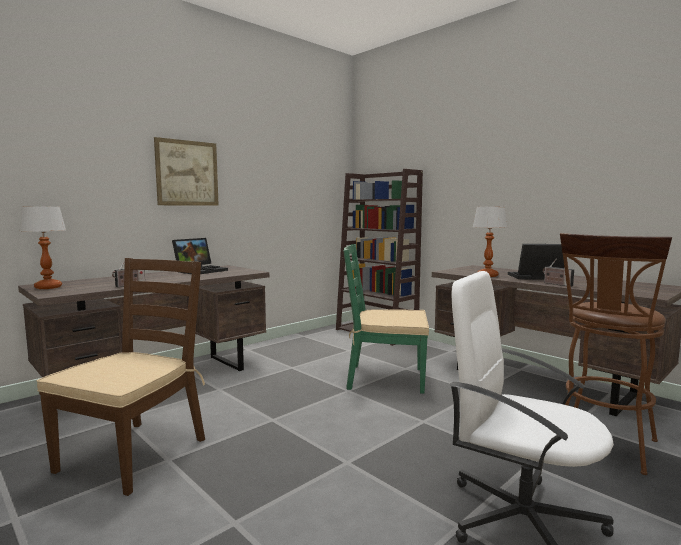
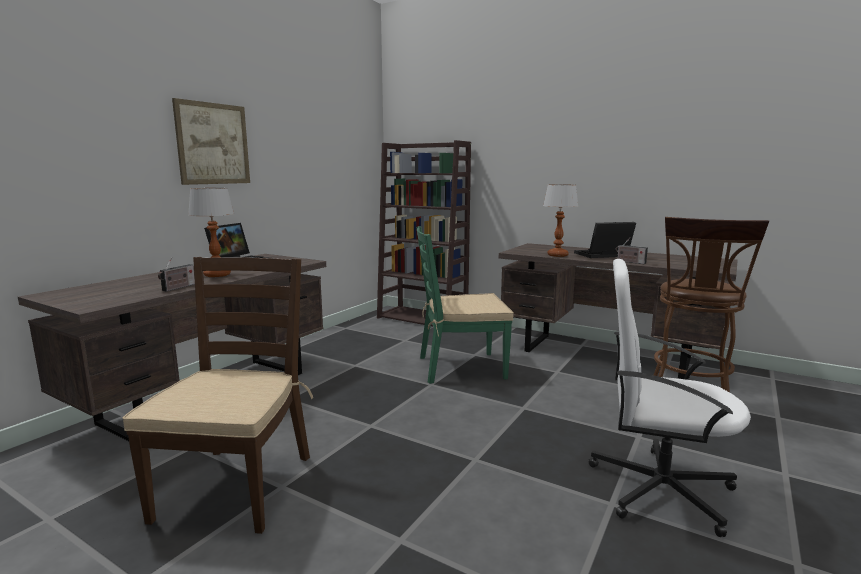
camera: 15 degrees left, 5 degrees up
table lamp [19,206,66,289] -> table lamp moved to [188,188,234,277]

